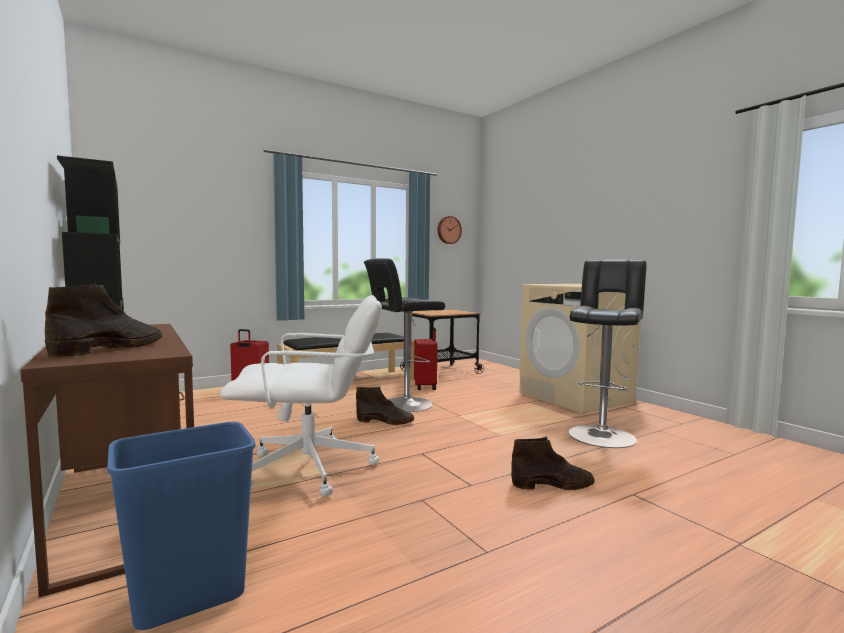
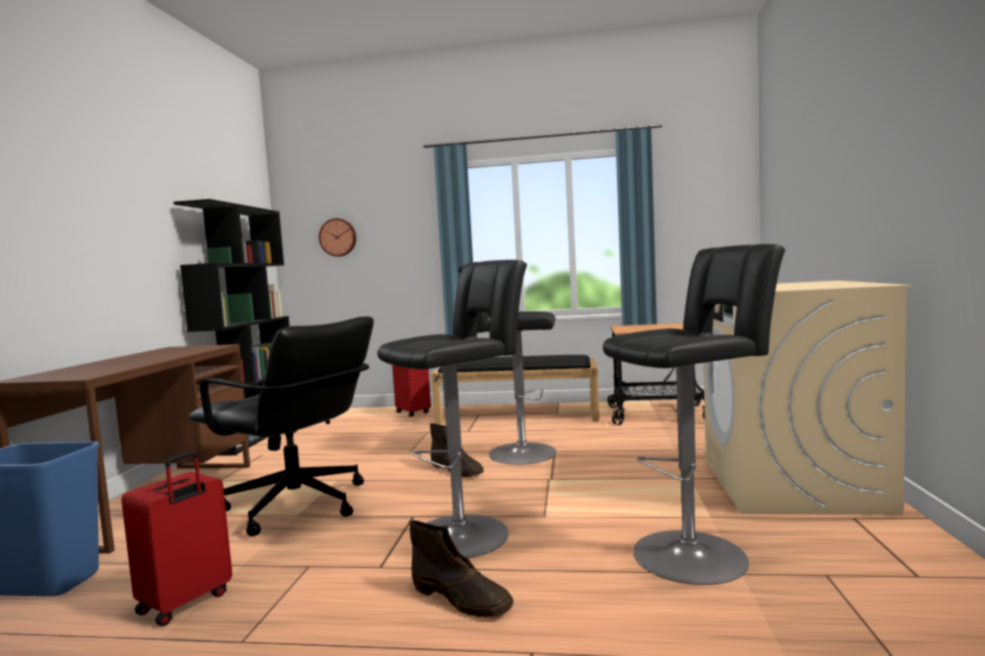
camera: 40 degrees right, 0 degrees up
brown boot [45,284,163,357] -> none
white office chair [220,295,382,497] -> black office chair [189,317,374,536]
red suitcase [414,327,437,390] -> red suitcase moved to [121,451,232,626]
wall clock [437,216,462,244] -> wall clock moved to [319,218,356,257]
none -> black stool [377,260,527,558]

